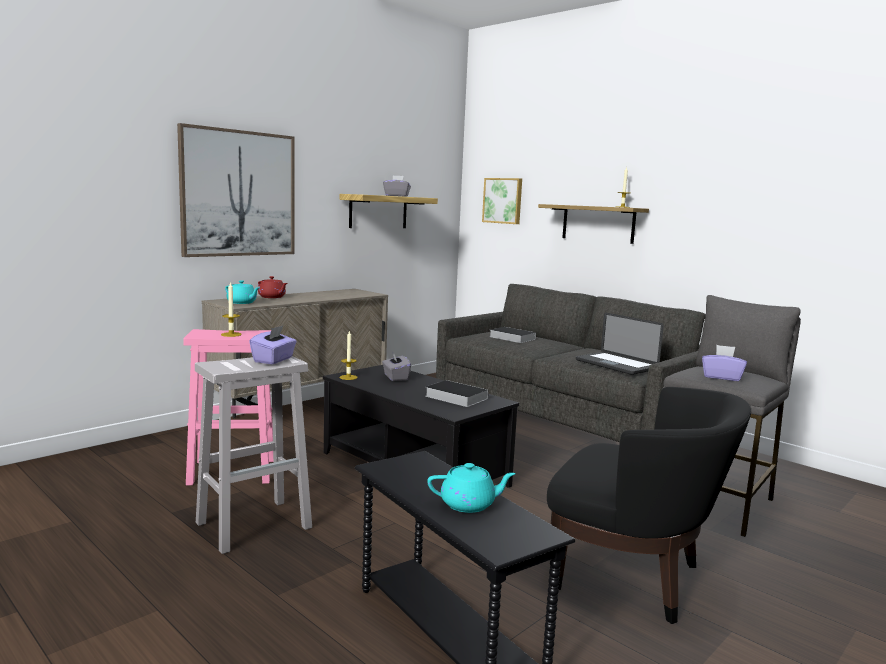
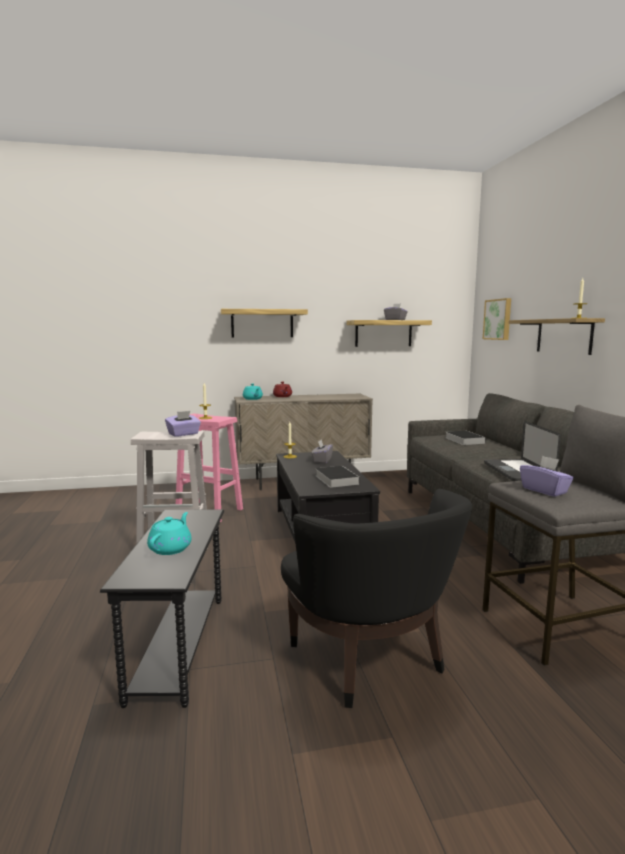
camera: 35 degrees right, 0 degrees up
picture [177,123,294,257] -> shelf [221,309,308,337]
turquoise teapot [427,463,516,513] -> turquoise teapot turned 105 degrees counterclockwise [147,512,192,555]

